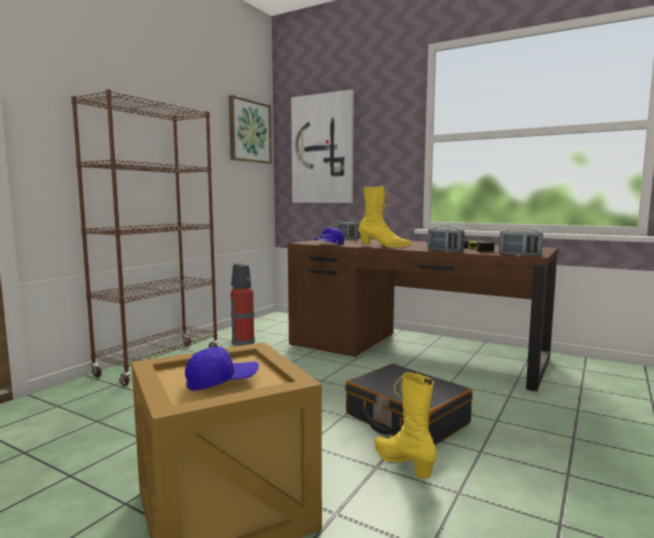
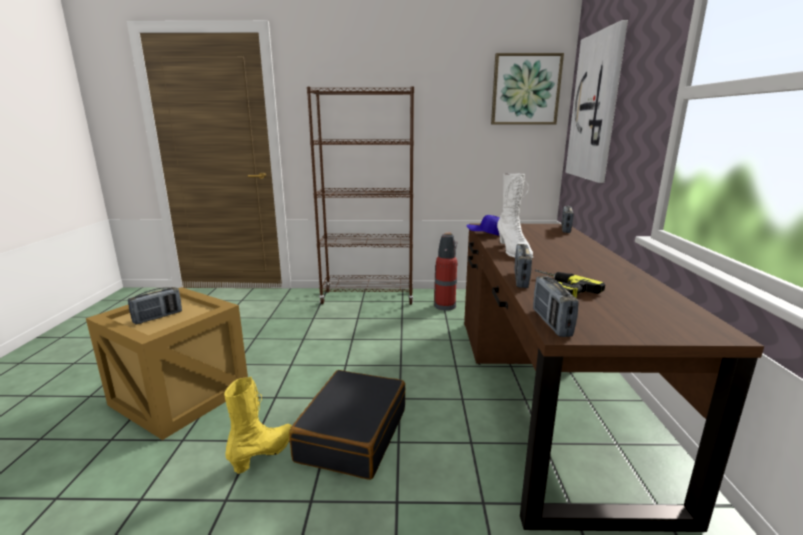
camera: 60 degrees right, 10 degrees up
blue cap [185,347,259,391] -> radio [128,287,182,324]
yellow boot [358,186,411,248] -> white boot [497,174,533,258]

